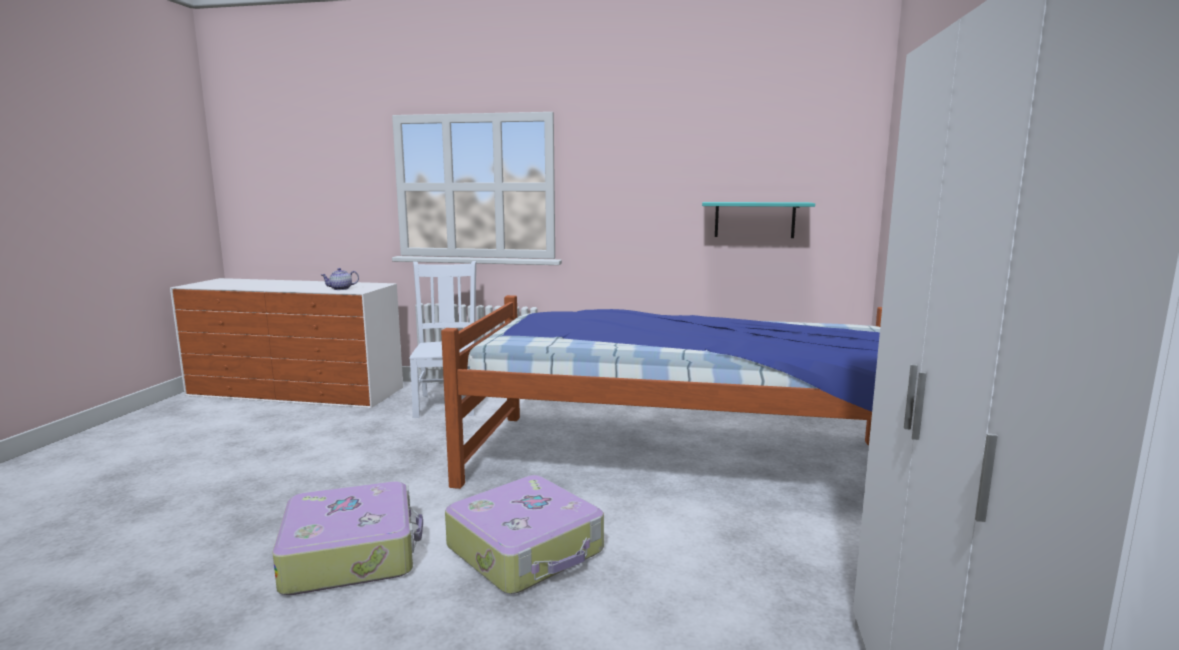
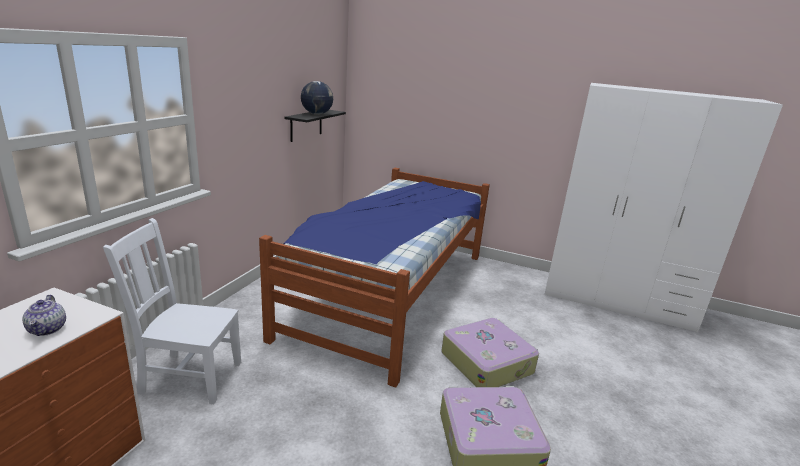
camera: 80 degrees left, 10 degrees up
turquoise shelf [702,202,815,238] -> black shelf [285,110,346,142]
none -> globe [301,81,333,115]

